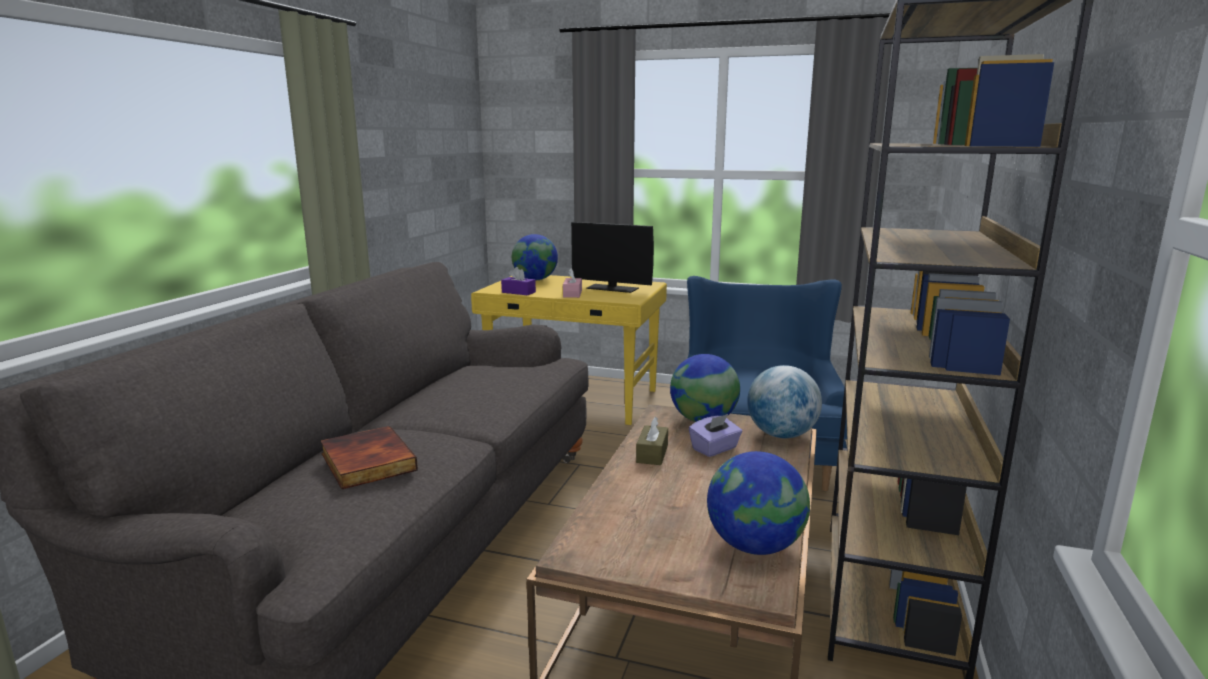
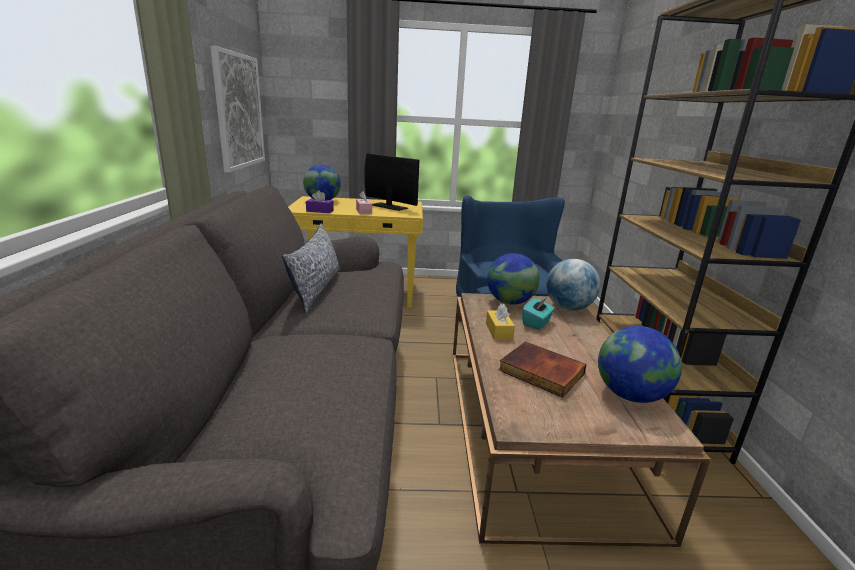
camera: 20 degrees left, 5 degrees up
book [321,426,418,489] -> book moved to [498,341,587,398]
monitor [571,222,654,293] -> monitor turned 150 degrees counterclockwise [365,153,419,211]
brown tissue box [636,417,668,465] -> yellow tissue box [486,304,515,340]
purple tissue box [689,414,743,457] -> turquoise tissue box [522,297,555,330]
none -> picture [210,46,265,173]
none -> pillow [282,223,340,313]

